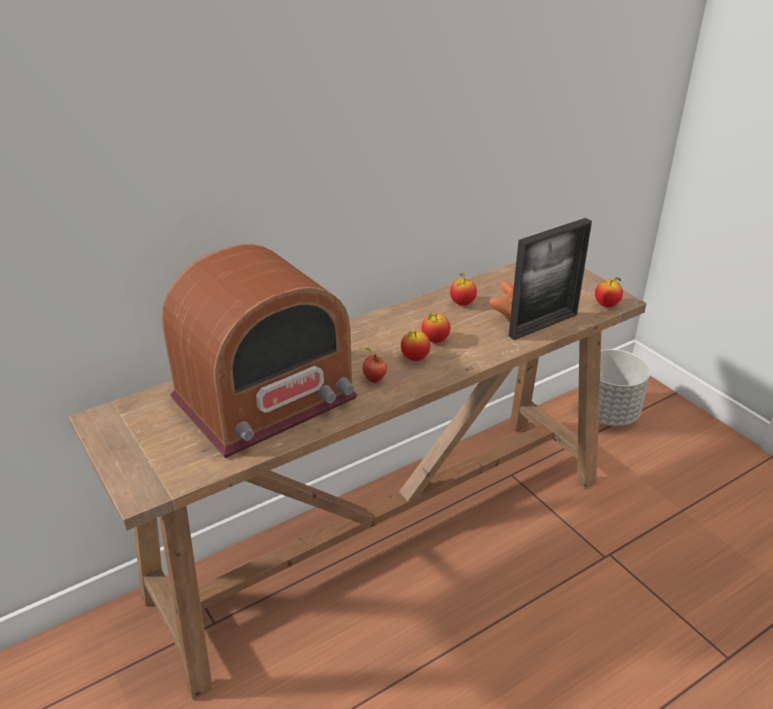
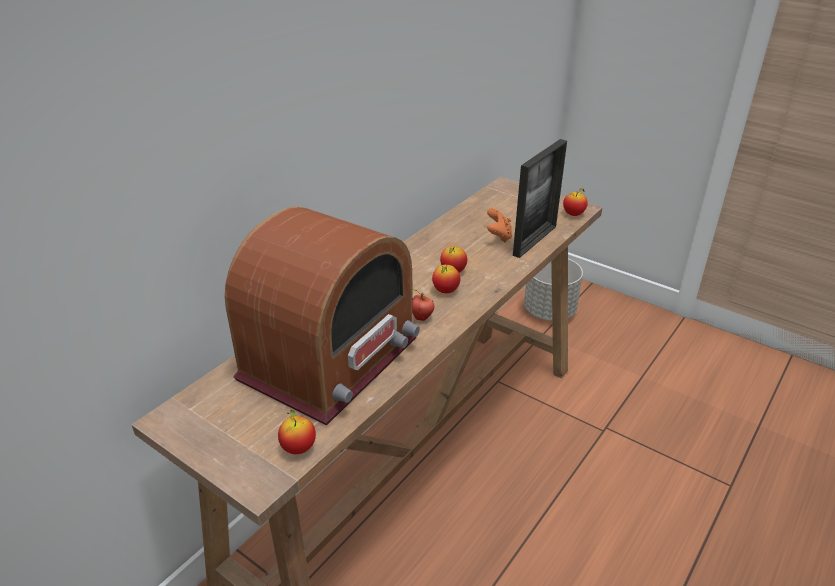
camera: 20 degrees left, 0 degrees up
apple [450,272,477,306] -> apple moved to [278,410,316,454]

